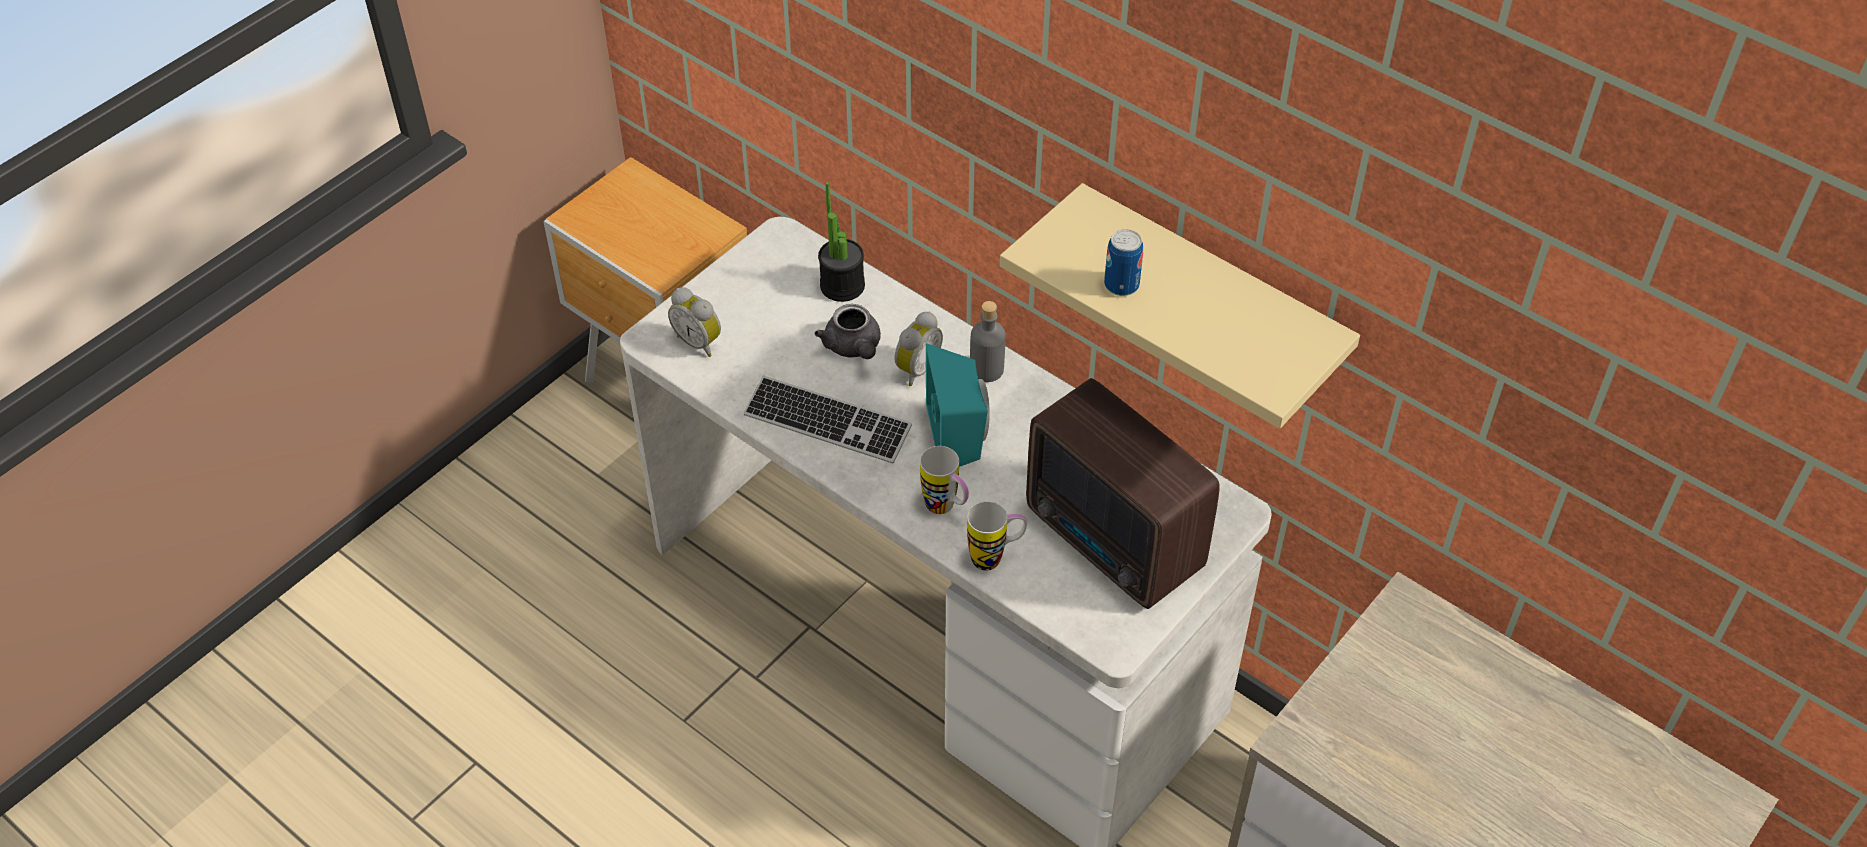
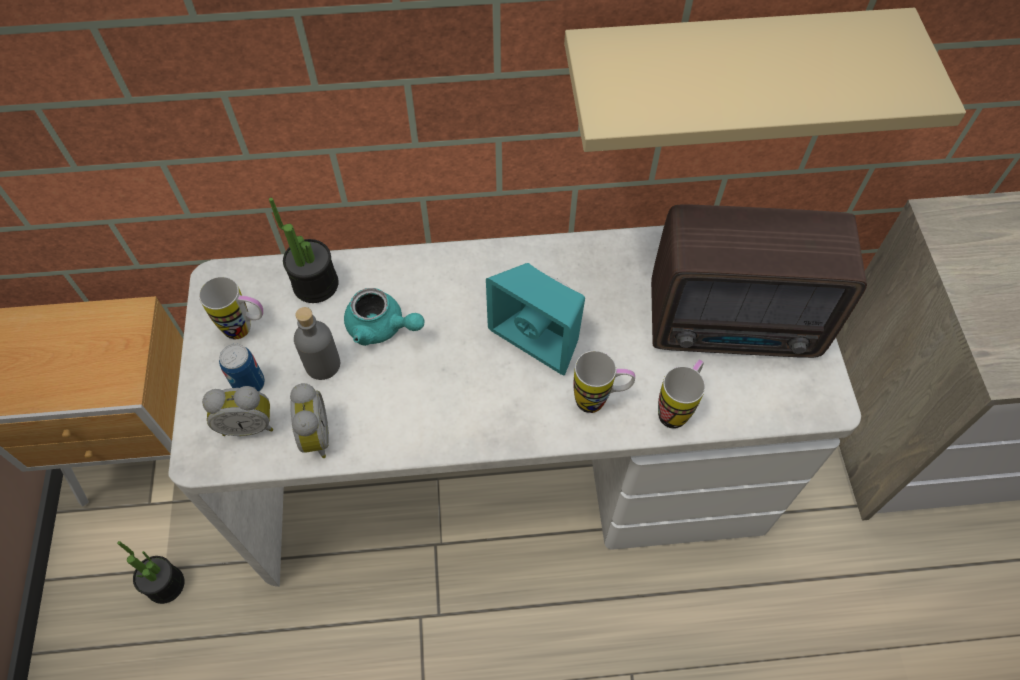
camera: 45 degrees left, 10 degrees up
keyboard [744,376,912,464] -> none
grey teapot [815,304,881,359] -> turquoise teapot [344,288,425,346]
alarm clock [894,312,943,386] -> alarm clock moved to [290,383,329,458]
grey bottle [970,301,1006,382] -> grey bottle moved to [294,307,340,380]
can [1104,229,1143,296] -> can moved to [219,344,265,392]
none -> potted plant [117,541,184,604]
none -> mug [199,277,263,339]

